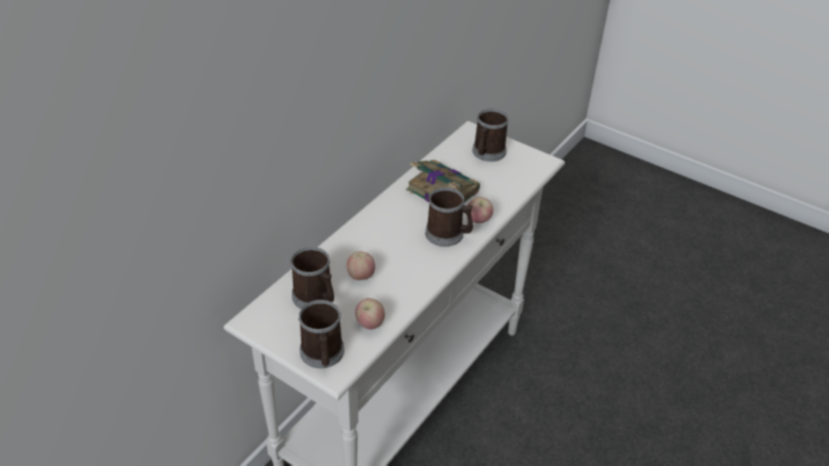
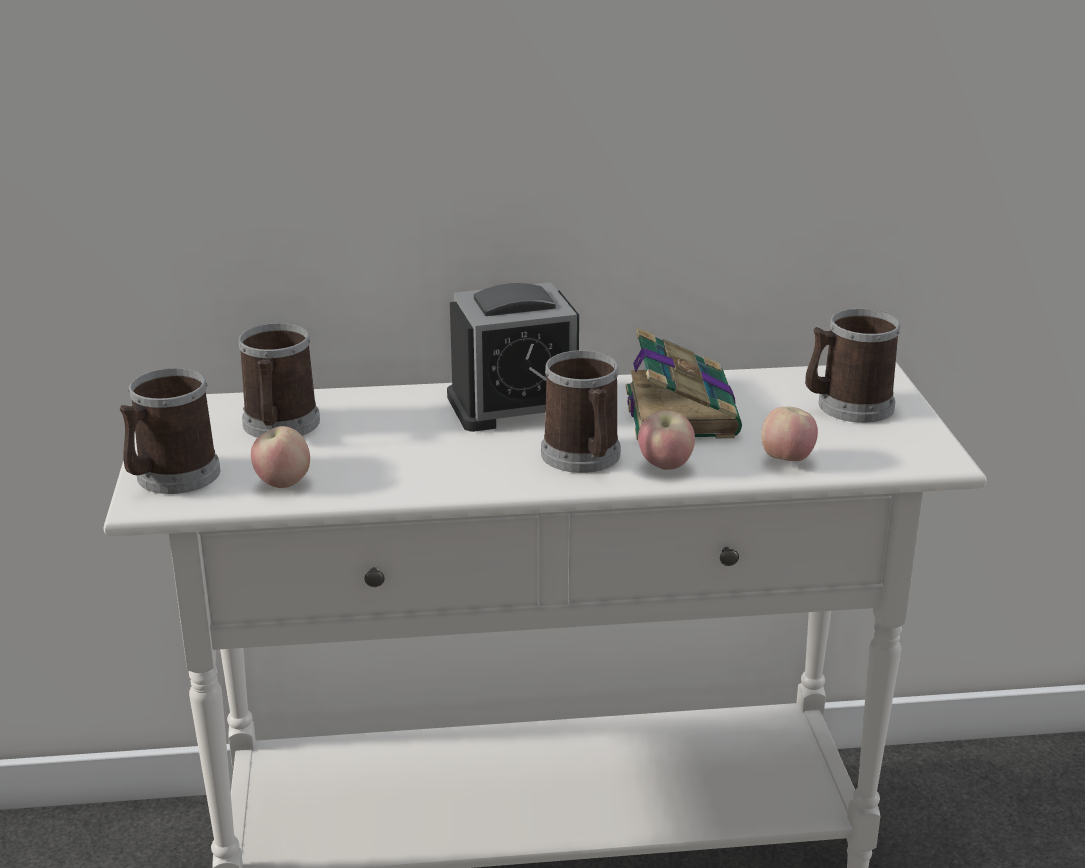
camera: 50 degrees right, 15 degrees down
apple [347,251,375,280] -> apple moved to [761,407,818,461]
none -> alarm clock [447,282,579,432]

